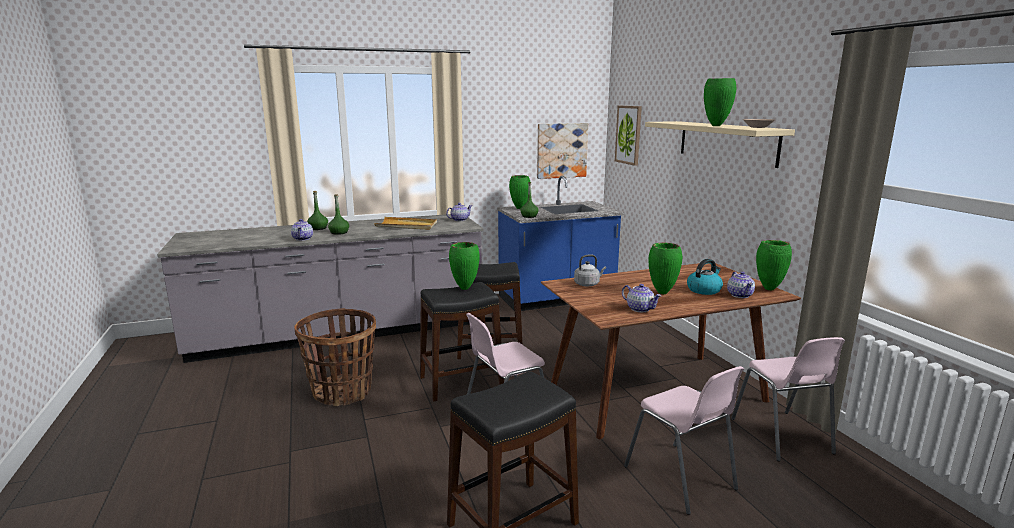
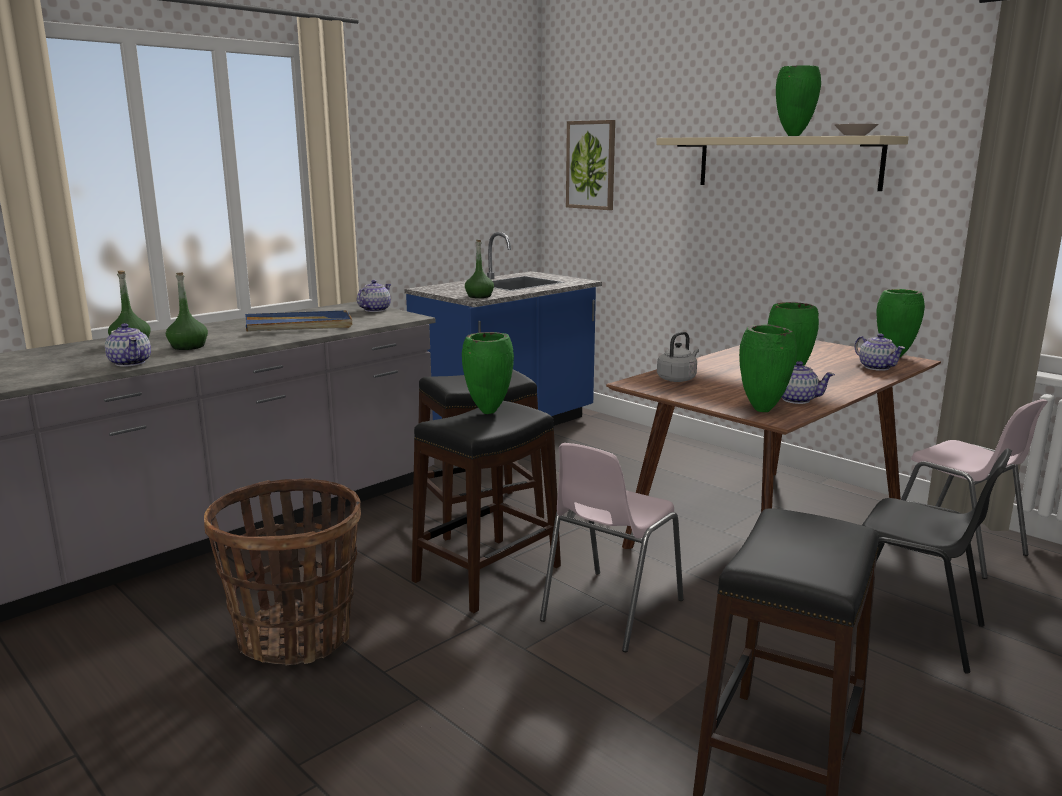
camera: 25 degrees left, 0 degrees up
beige tray [374,217,437,230] -> blue tray [245,310,352,332]
green vase [509,175,530,209] -> green vase moved to [739,324,797,412]
picture [537,123,588,179] -> none
pink chair [624,366,744,515] -> black chair [862,448,1012,674]
kettle [687,259,723,295] -> none

